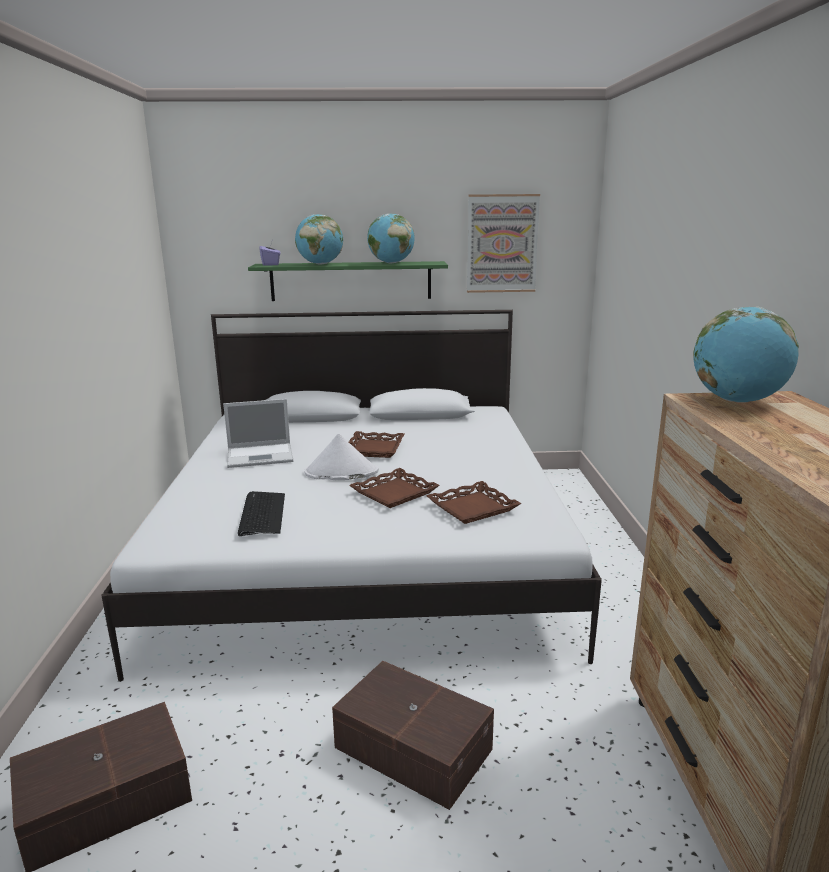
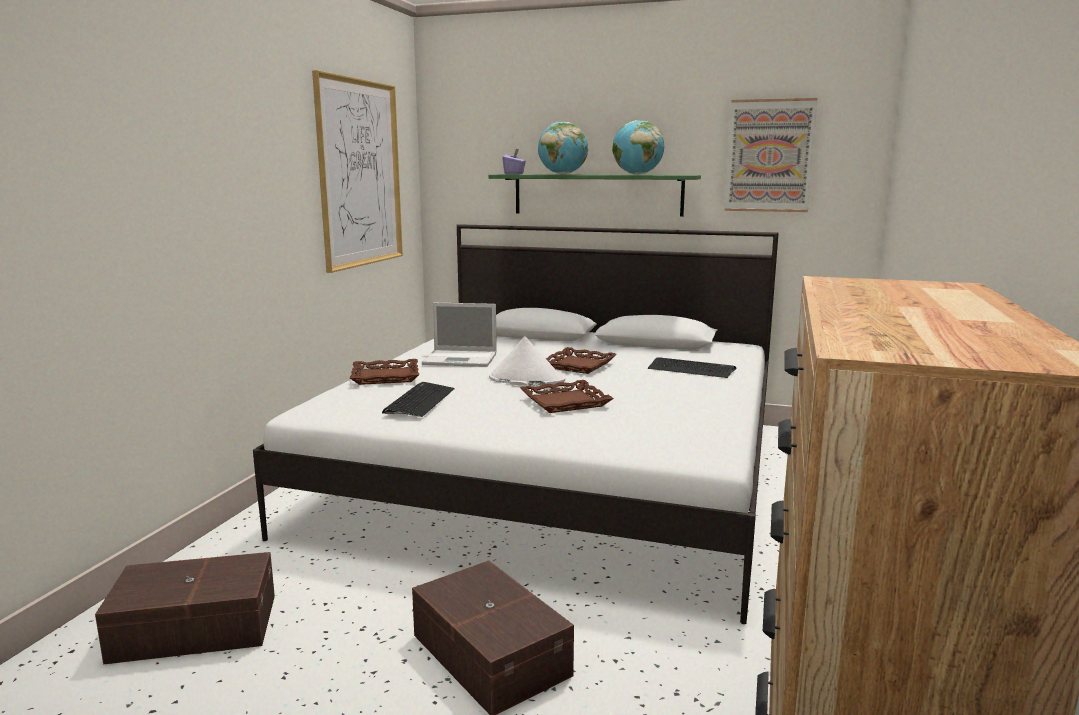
camera: 20 degrees right, 5 degrees down
brown tray [427,481,521,524] -> brown tray moved to [350,359,419,385]
globe [693,307,799,403] -> none
none -> picture [312,70,403,273]
none -> keyboard [648,357,737,378]

